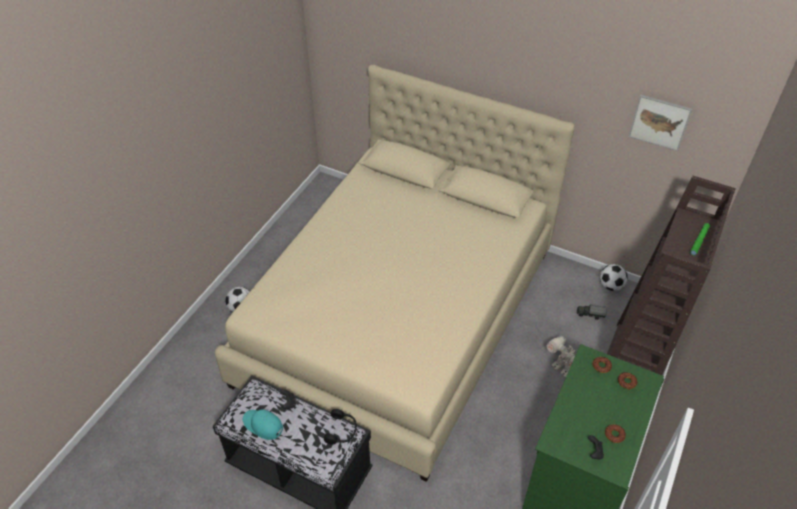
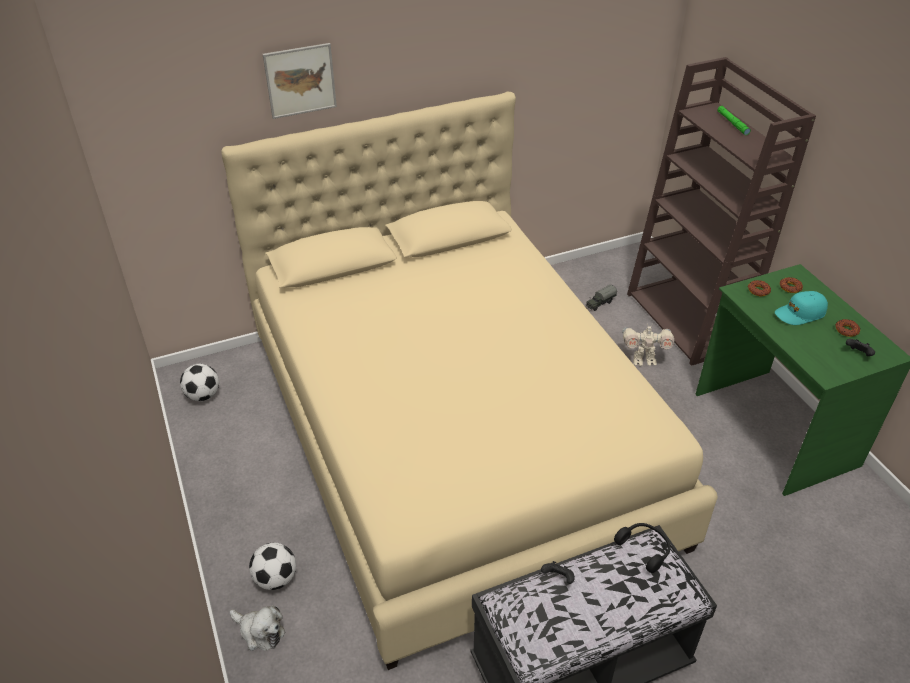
camera: 50 degrees left, 5 degrees down
turquoise cap [243,409,283,440] -> turquoise cap moved to [775,291,828,325]
football [600,264,628,291] -> football moved to [180,364,219,401]
picture [628,95,692,151] -> picture moved to [263,43,337,119]
none -> plush toy [230,606,286,651]

